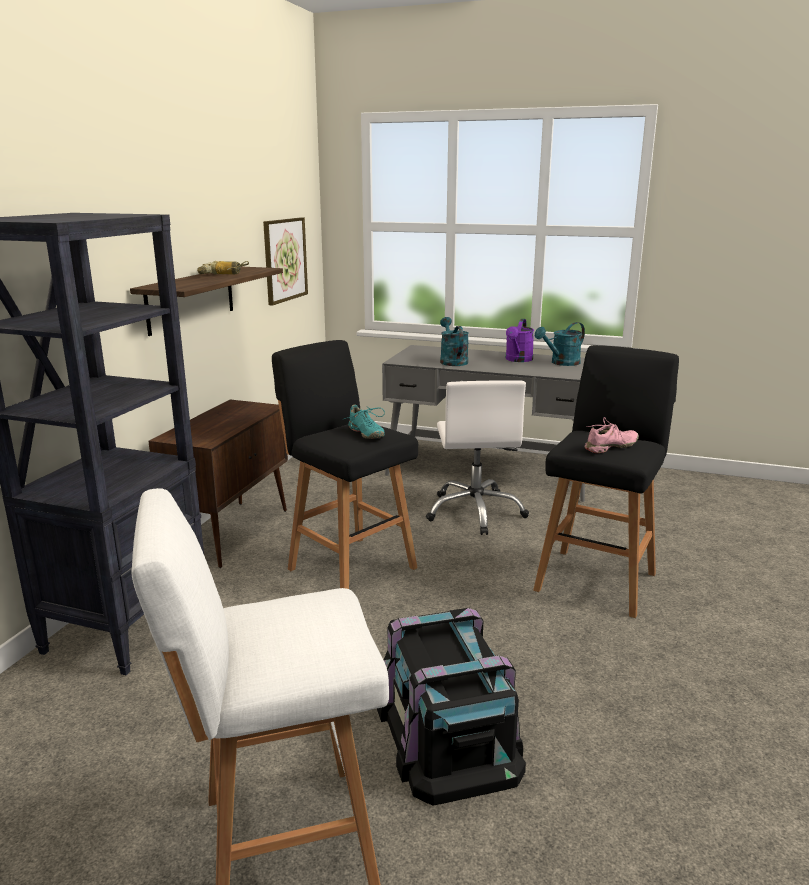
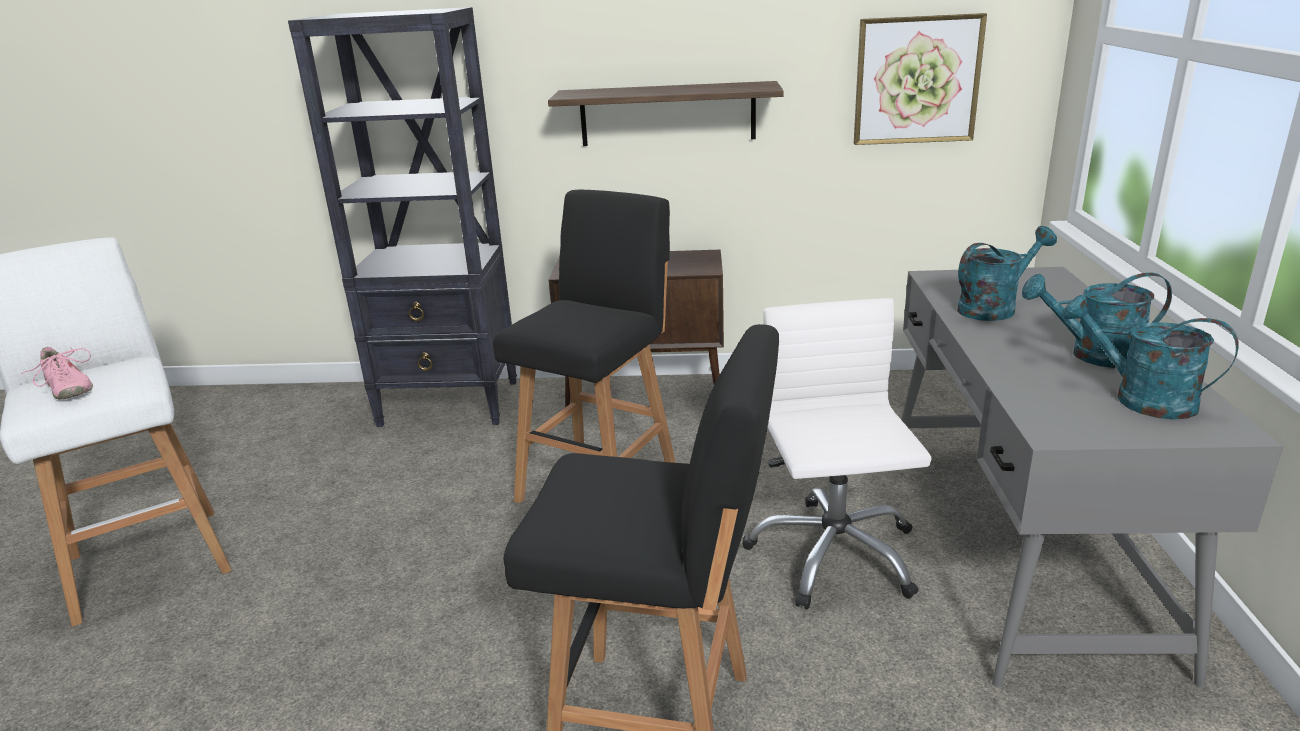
camera: 75 degrees right, 5 degrees up
power drill [197,261,249,274] -> none
turquoise shoe [342,404,385,439] -> none
black storage box [377,608,526,805] -> none
white office chair [426,380,529,535] -> white office chair turned 105 degrees clockwise [742,298,932,609]
purple watering can [506,319,534,362] -> turquoise watering can [1022,273,1172,368]
pink shoe [585,417,639,453] -> pink shoe moved to [21,347,93,399]

